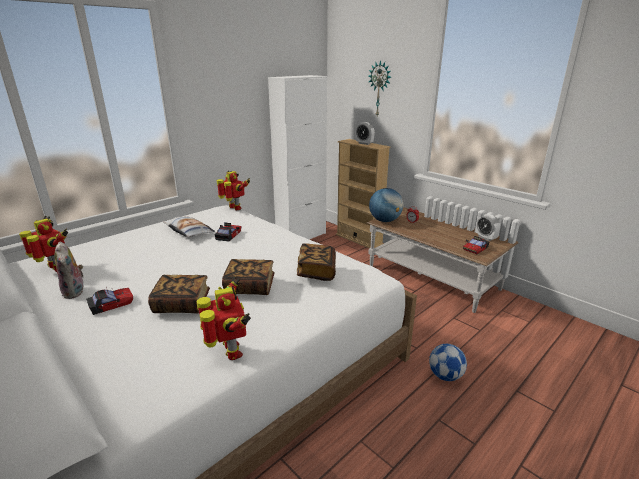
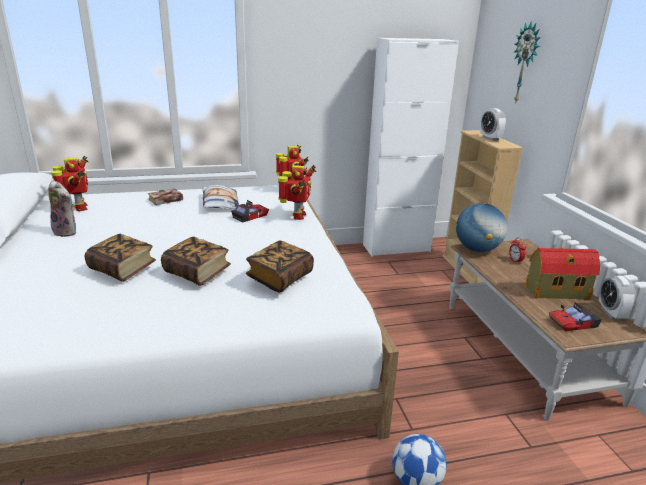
camera: 30 degrees right, 0 degrees up
plush toy [55,242,86,299] -> plush toy turned 60 degrees counterclockwise [48,180,76,237]
toy car [86,287,133,315] -> none
toy robot [197,276,251,360] -> toy robot moved to [278,165,316,220]
none -> book [148,188,183,205]
none -> toy house [525,247,600,299]

